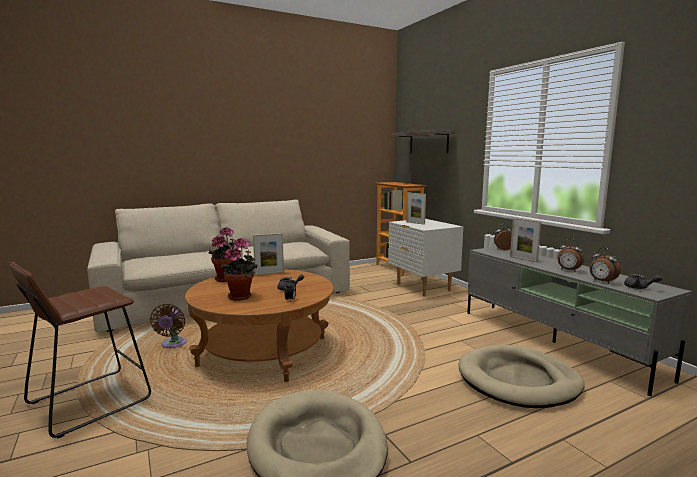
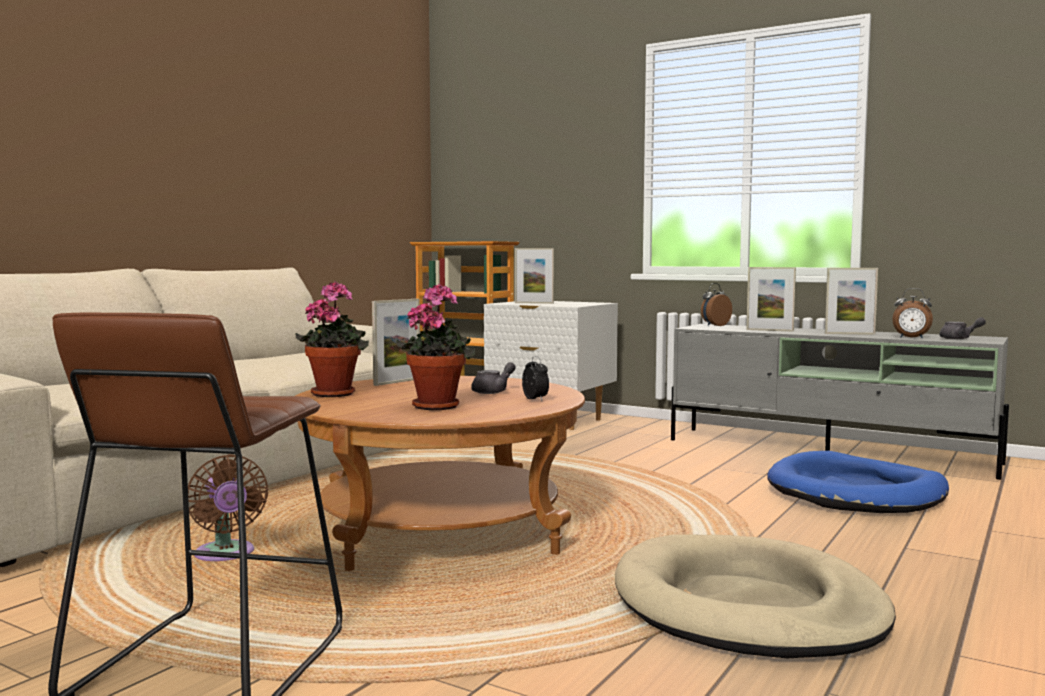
camera: 30 degrees left, 5 degrees down
shelf [391,130,455,153] -> none
beige dog bed [458,345,585,408] -> blue dog bed [767,451,949,513]
alarm clock [558,239,584,272] -> picture frame [825,268,878,335]

